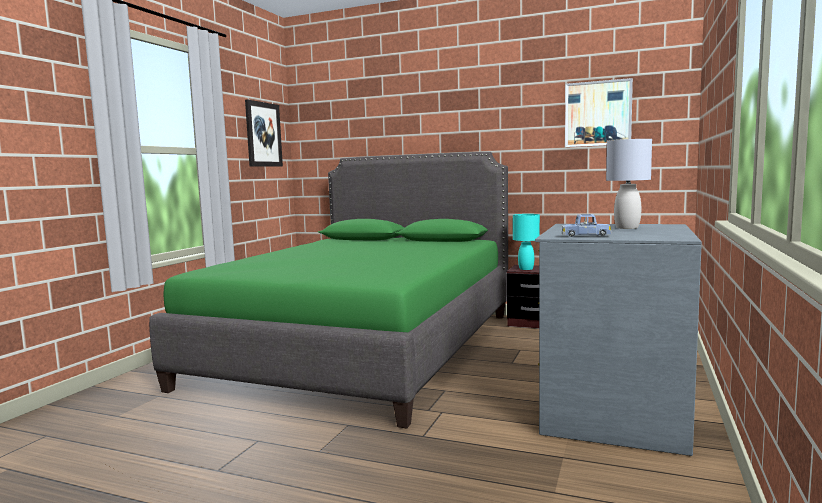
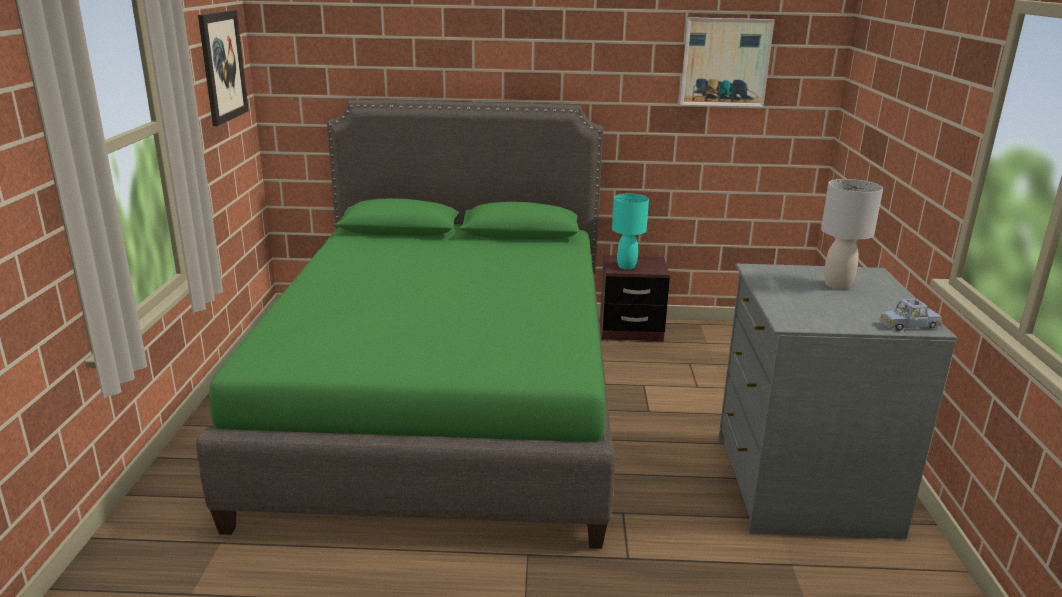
camera: 20 degrees left, 15 degrees up
blue toy car [562,214,612,237] -> blue toy car moved to [879,299,943,331]

